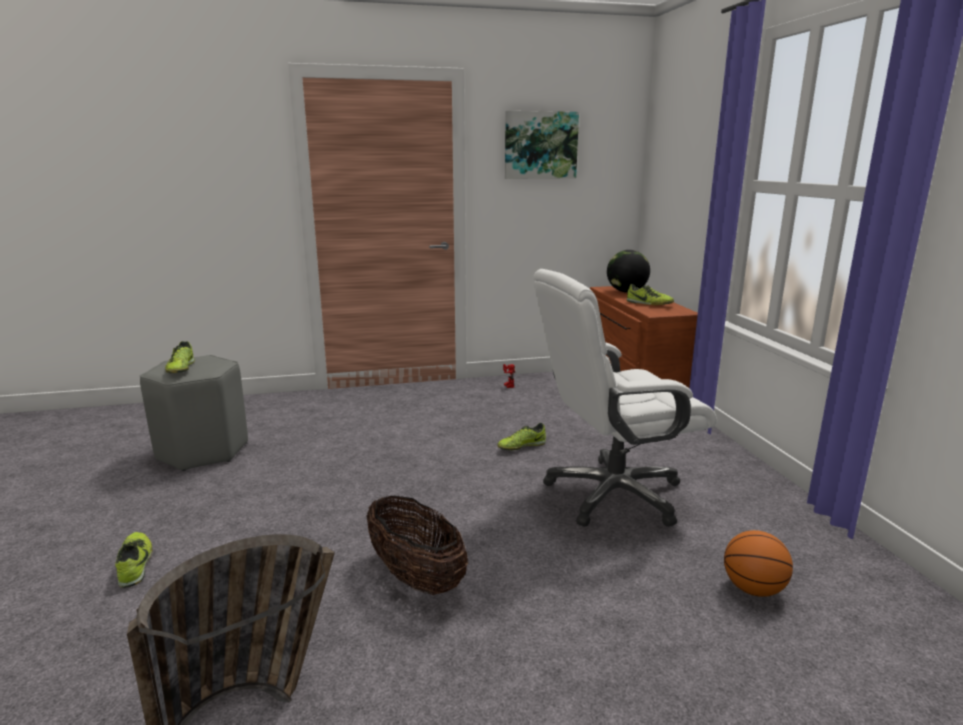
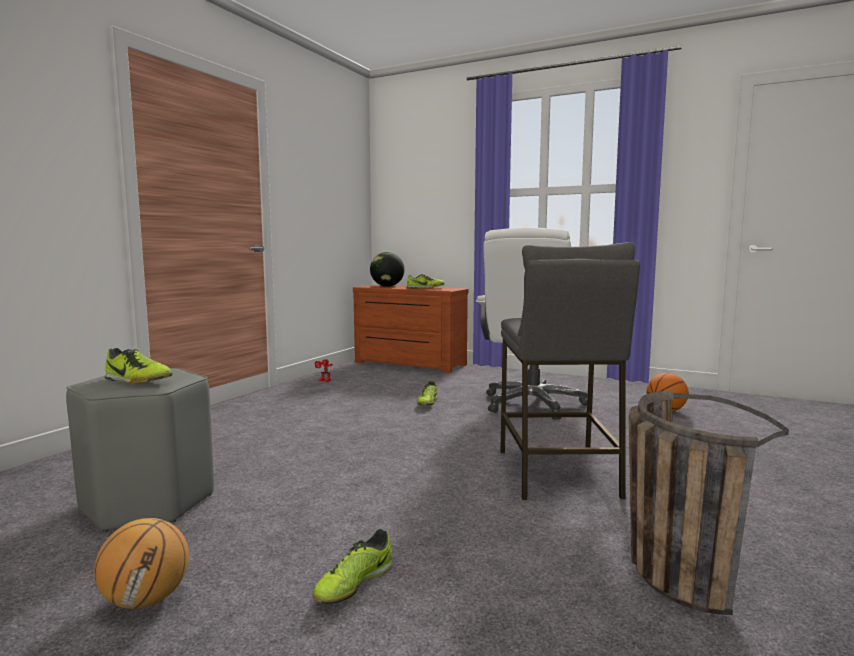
camera: 50 degrees left, 10 degrees down
shoe [115,532,152,588] -> shoe turned 75 degrees counterclockwise [313,529,393,604]
basket [366,495,468,595] -> grey stool [500,242,640,500]
picture [505,111,579,179] -> none
none -> basketball [94,518,189,609]

